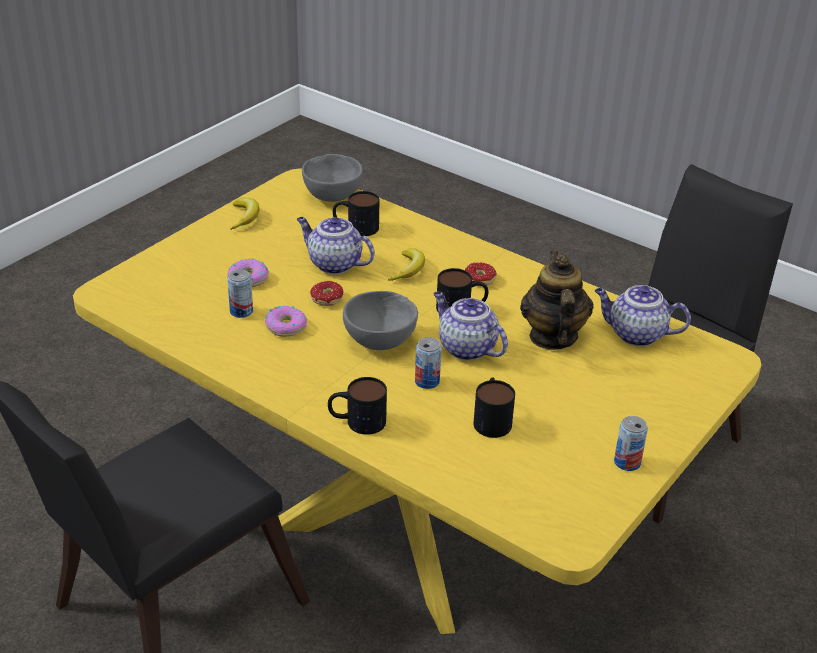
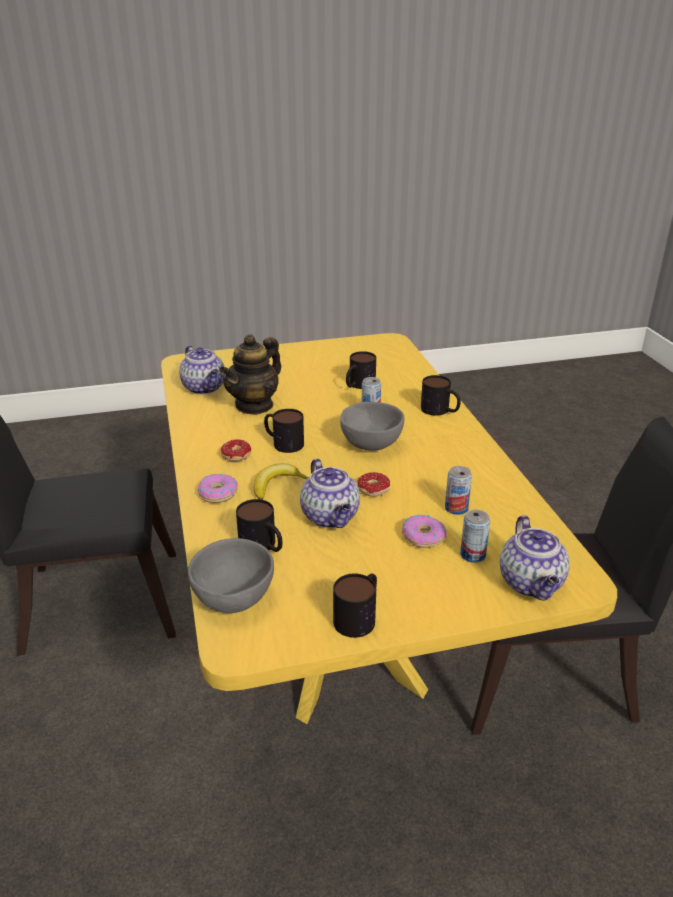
camera: 140 degrees left, 5 degrees down
banana [231,197,260,230] -> mug [333,573,377,638]
donut [265,306,307,337] -> donut moved to [198,473,238,503]
teapot [434,291,508,361] -> teapot moved to [500,515,570,601]
can [614,416,648,471] -> can moved to [460,510,490,563]

